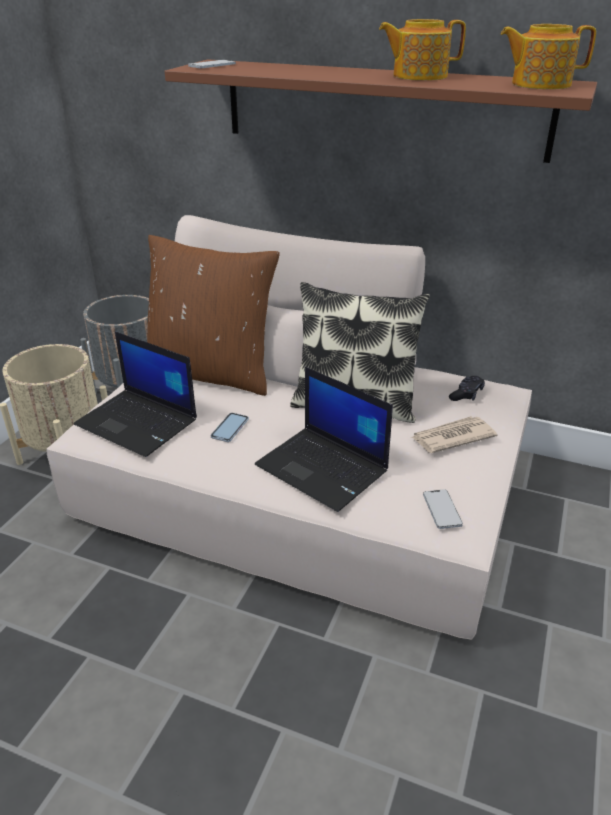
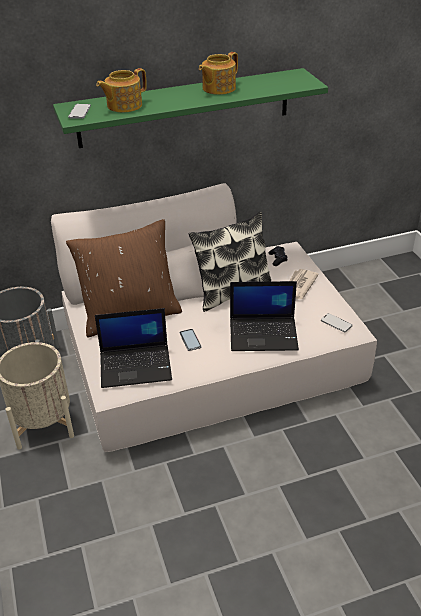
camera: 40 degrees left, 5 degrees up
brown shelf [165,59,597,163] -> green shelf [53,68,328,148]
teapot [501,24,596,89] -> teapot moved to [96,68,147,112]

